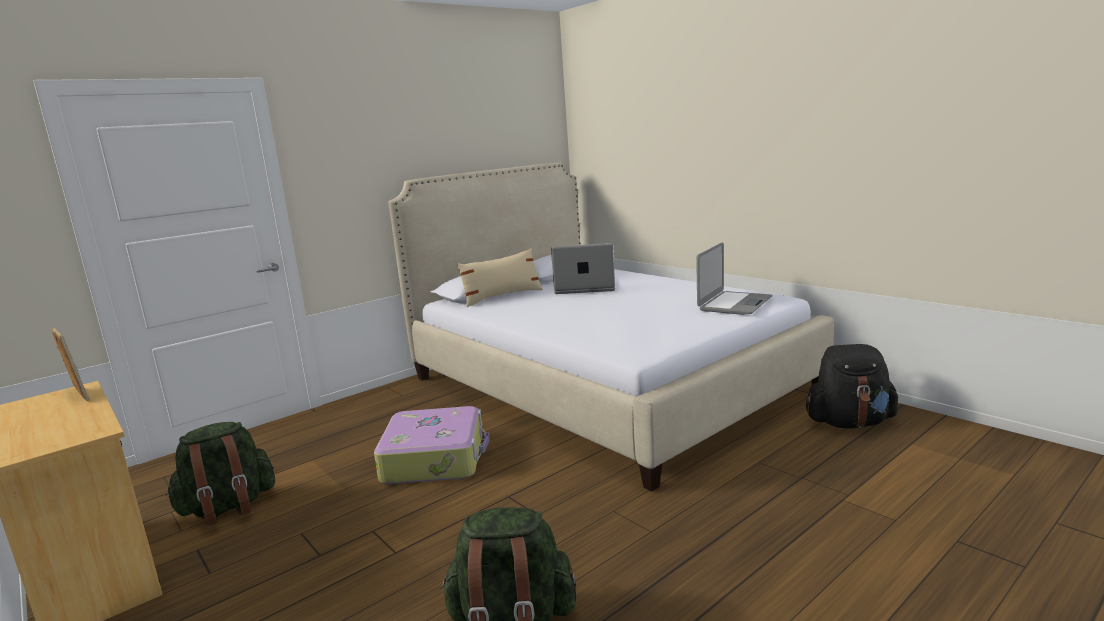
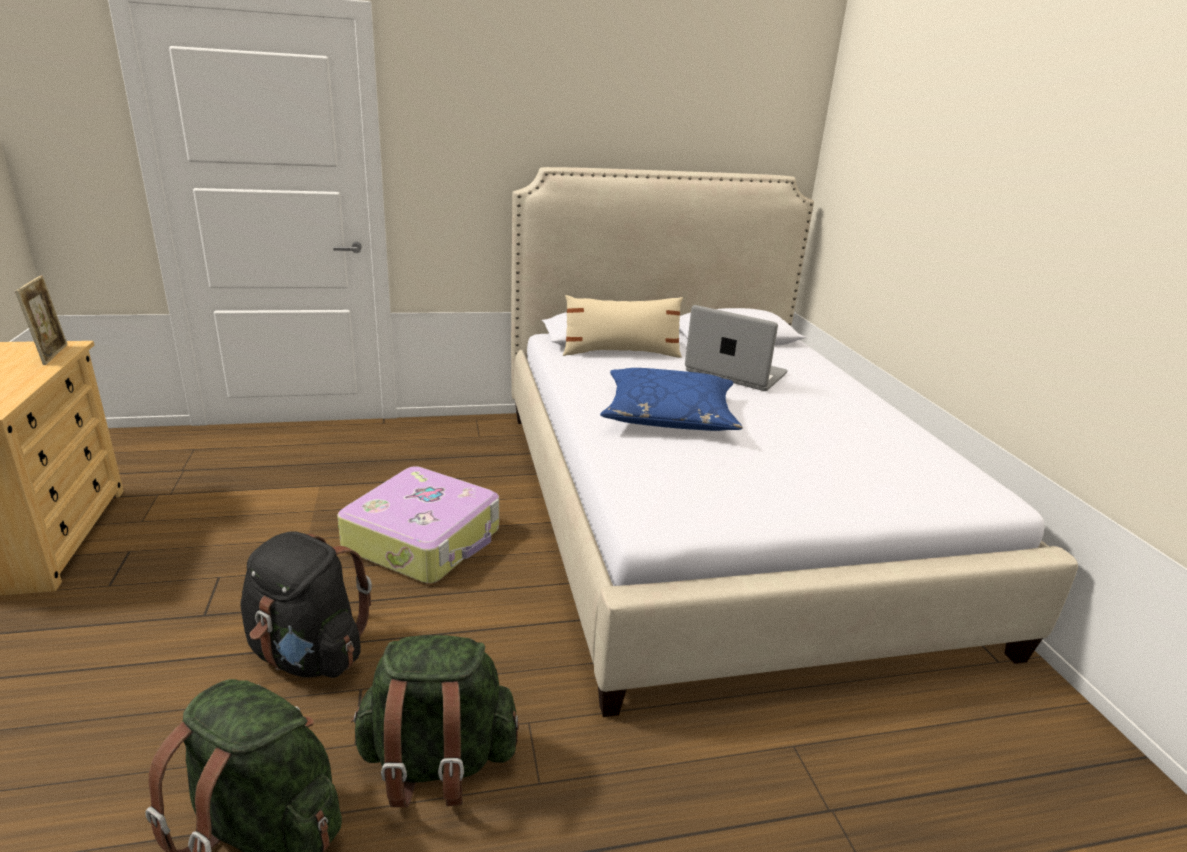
camera: 25 degrees right, 10 degrees up
green backpack [165,422,275,526] -> green backpack moved to [351,635,519,807]
laptop [696,243,773,315] -> none
black backpack [806,344,899,429] -> black backpack moved to [240,531,372,678]
none -> blue pillow [600,368,743,431]

